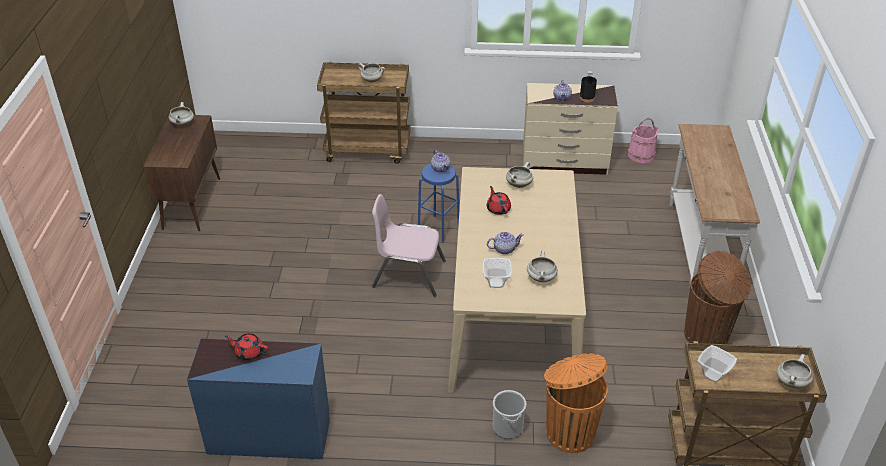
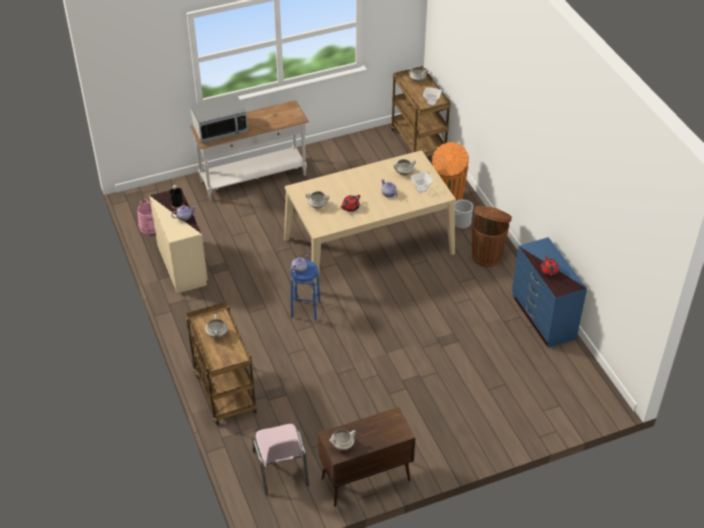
camera: 115 degrees left, 5 degrees up
pink chair [372,194,446,297] -> pink chair moved to [253,424,309,496]
brown trash can [684,251,751,344] -> brown trash can moved to [472,206,512,267]
none -> microwave [190,94,248,143]

